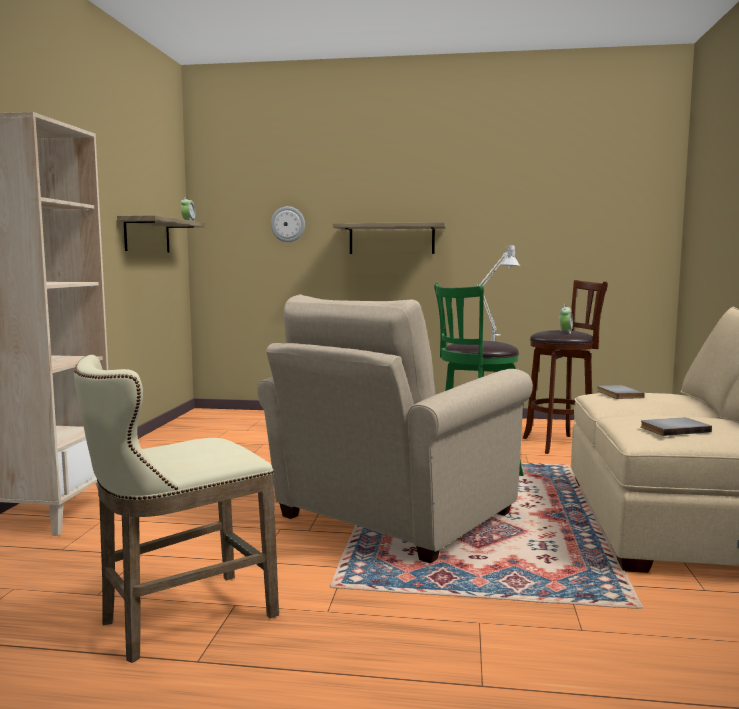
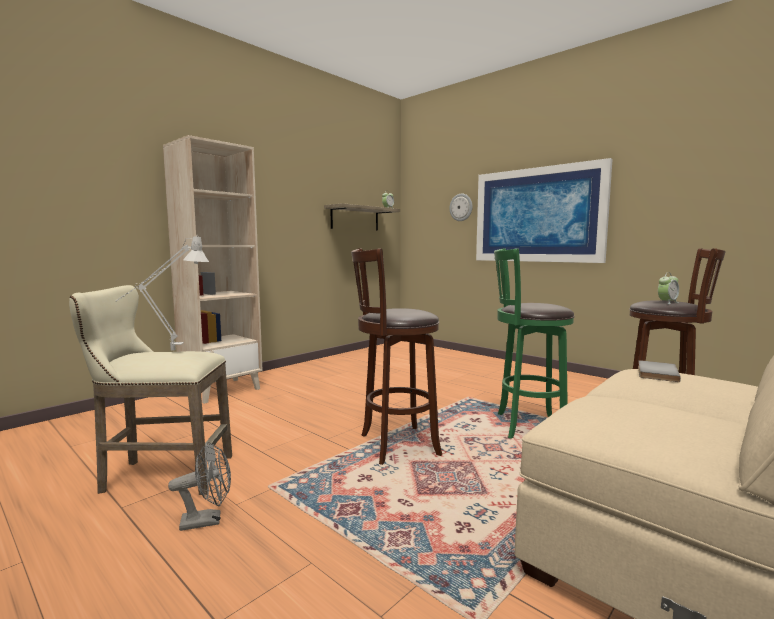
camera: 35 degrees right, 0 degrees up
beige armchair [257,294,533,564] -> brown stool [351,248,442,465]
shelf [333,222,446,254] -> picture [476,158,613,263]
grey table lamp [464,245,520,341] -> grey table lamp moved to [115,236,209,351]
grey book [641,418,712,436] -> none
none -> grey fan [168,442,231,531]

